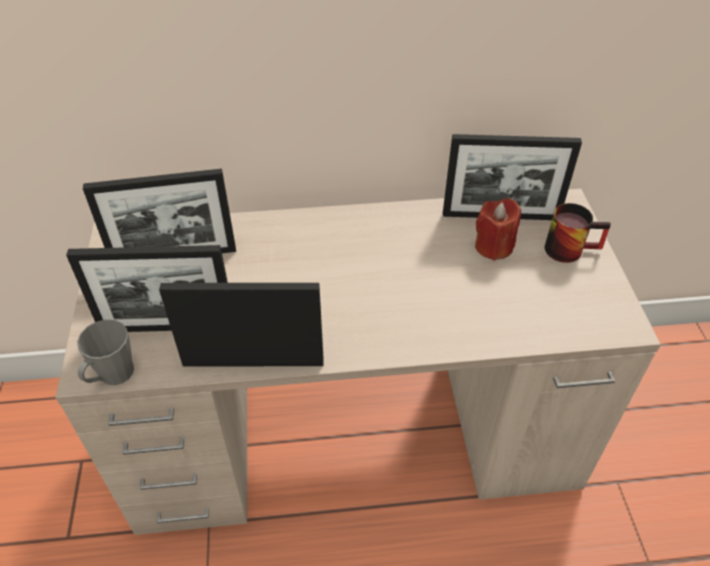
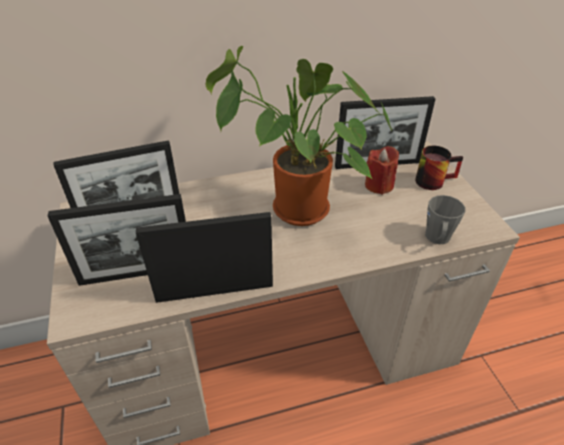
camera: 10 degrees left, 5 degrees down
grey mug [77,320,134,385] -> grey mug moved to [425,195,465,244]
none -> potted plant [205,46,392,226]

